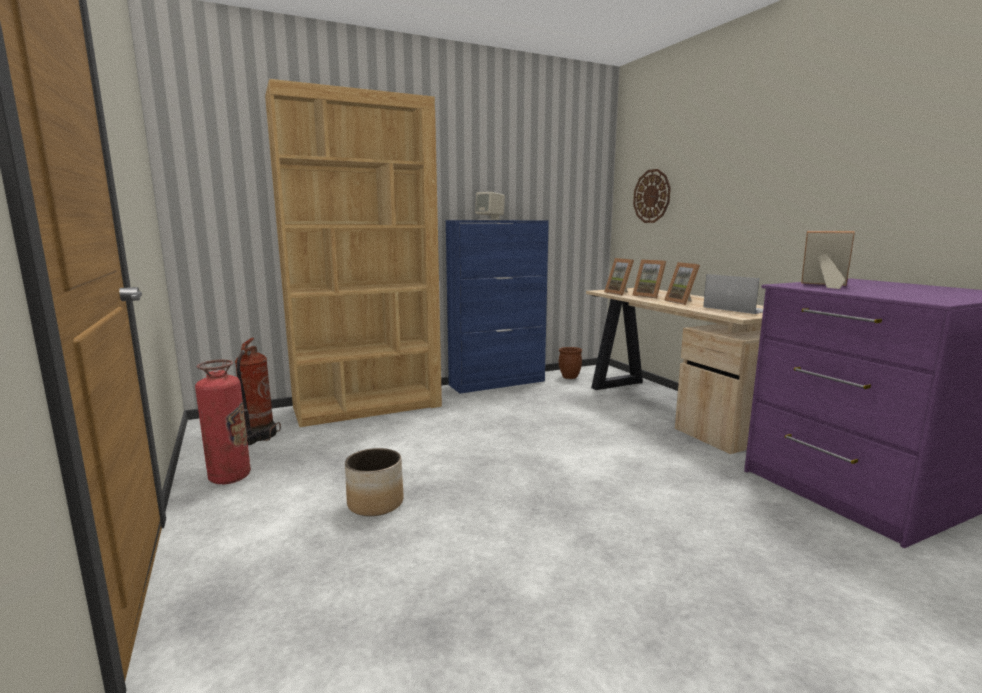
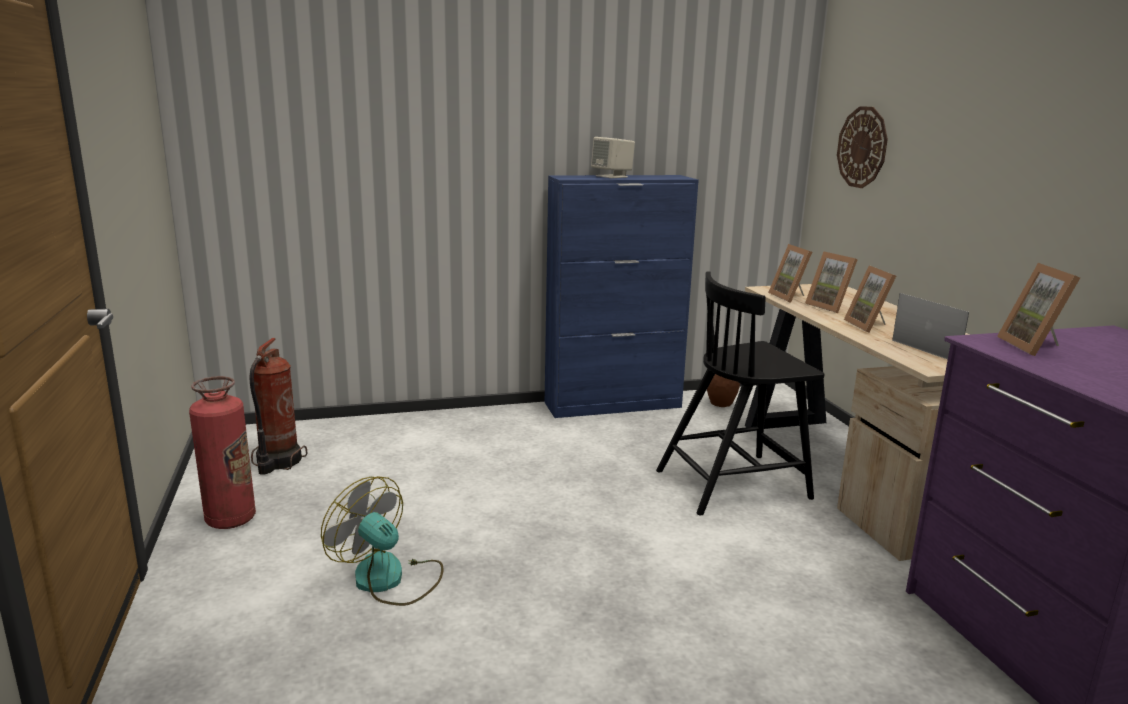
camera: 10 degrees right, 5 degrees up
brown bookcase [265,79,442,427] -> none
planter [345,448,403,516] -> fan [321,477,443,606]
picture frame [801,231,855,289] -> picture frame turned 135 degrees counterclockwise [997,263,1080,356]
none -> black chair [656,271,824,516]

